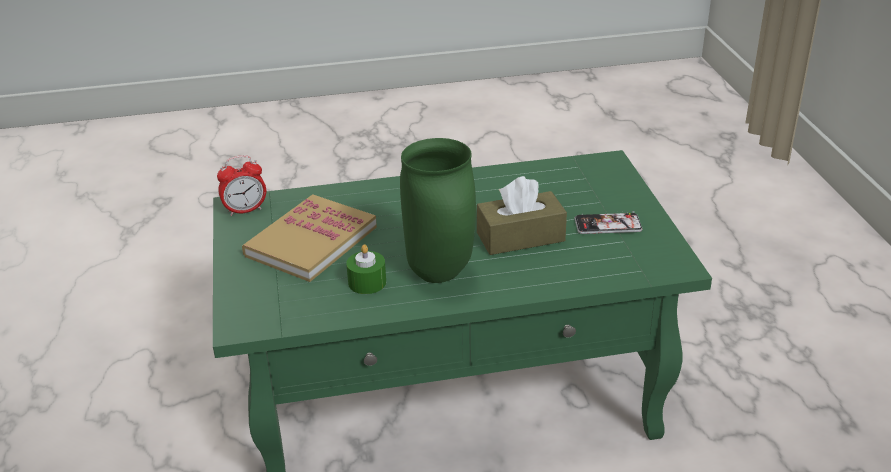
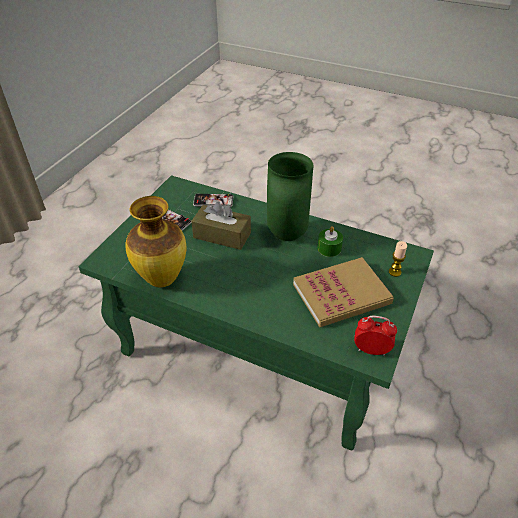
camera: 145 degrees left, 10 degrees up
none -> vase [126,196,186,287]
none -> phone [193,193,234,207]
none -> candle [389,241,407,277]

